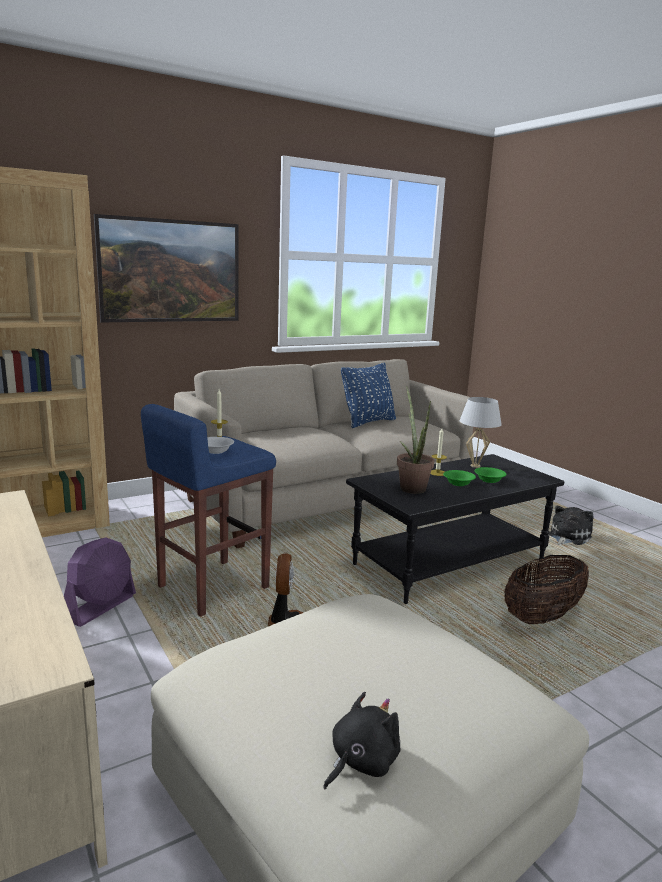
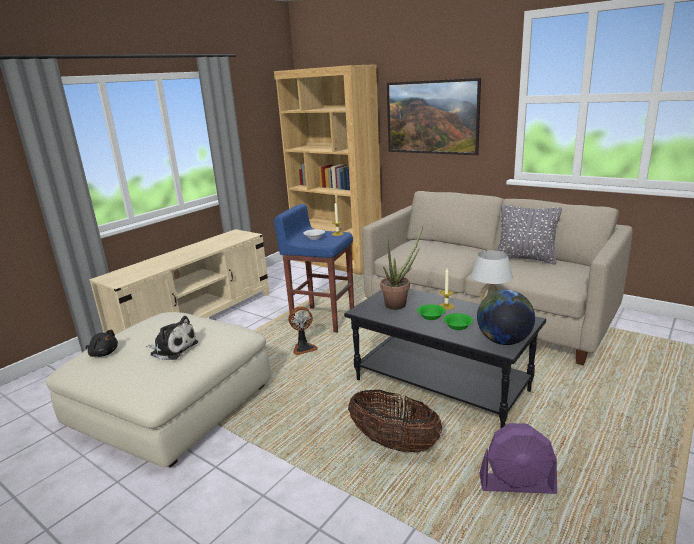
camera: 70 degrees right, 5 degrees up
purple fan [64,537,136,627] -> purple fan moved to [479,423,557,494]
blue pillow [341,363,396,428] -> grey pillow [497,205,562,264]
plush toy [548,506,594,545] -> plush toy moved to [146,316,198,360]
none -> globe [477,289,535,345]

